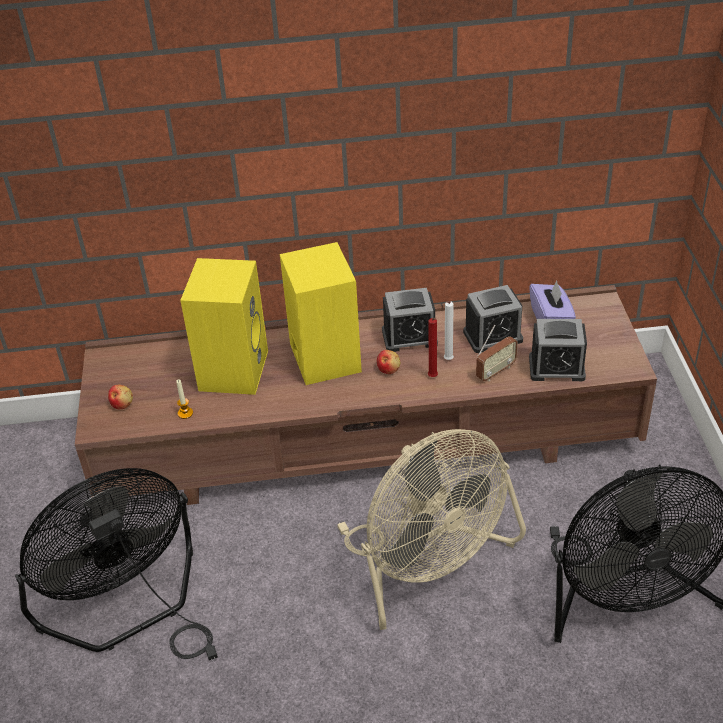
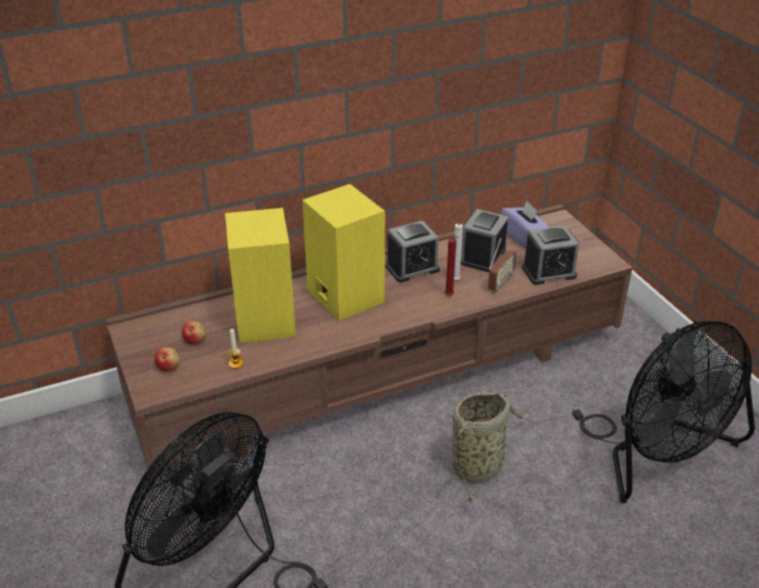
camera: 20 degrees left, 5 degrees down
beige fan [337,429,526,630] -> basket [437,392,529,503]
apple [377,350,400,374] -> apple moved to [182,321,205,344]
alarm clock [463,285,523,353] -> alarm clock turned 150 degrees clockwise [460,209,509,272]

